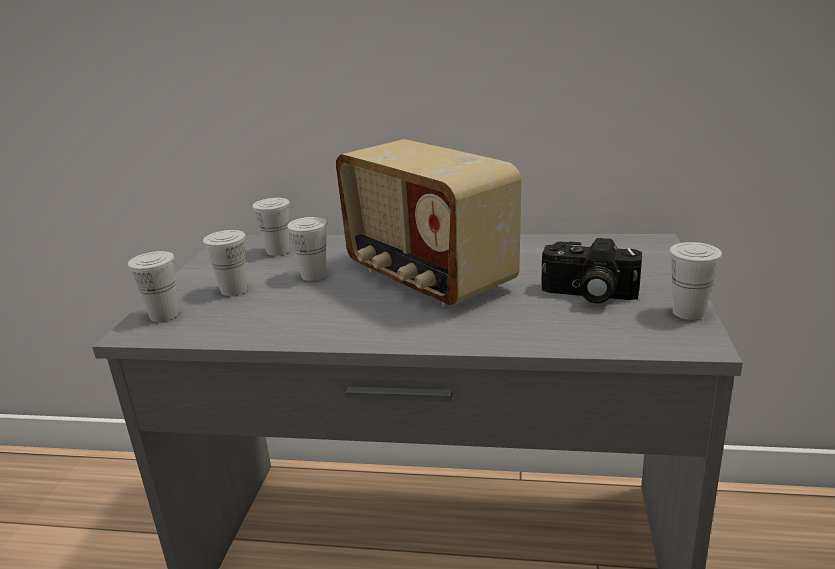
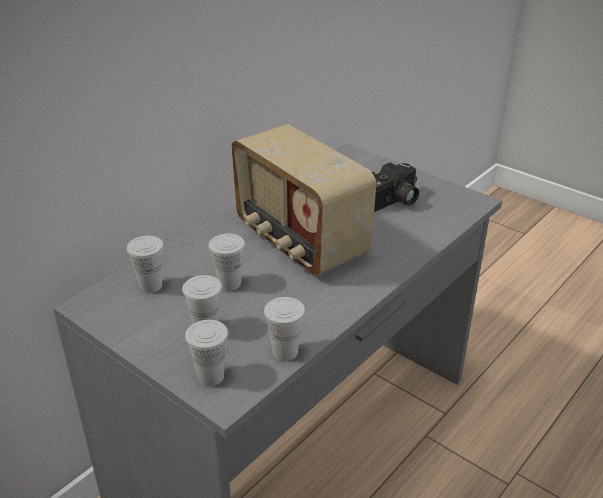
camera: 60 degrees left, 10 degrees up
radio [336,139,521,307] -> radio turned 60 degrees clockwise [232,124,377,276]
white cup [669,242,722,320] -> white cup moved to [264,297,305,361]

